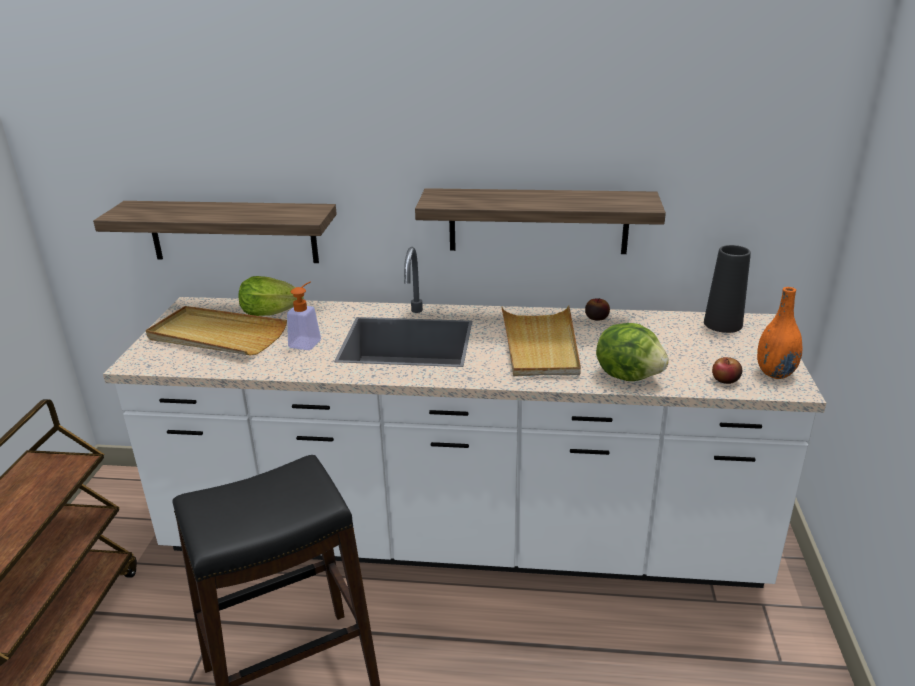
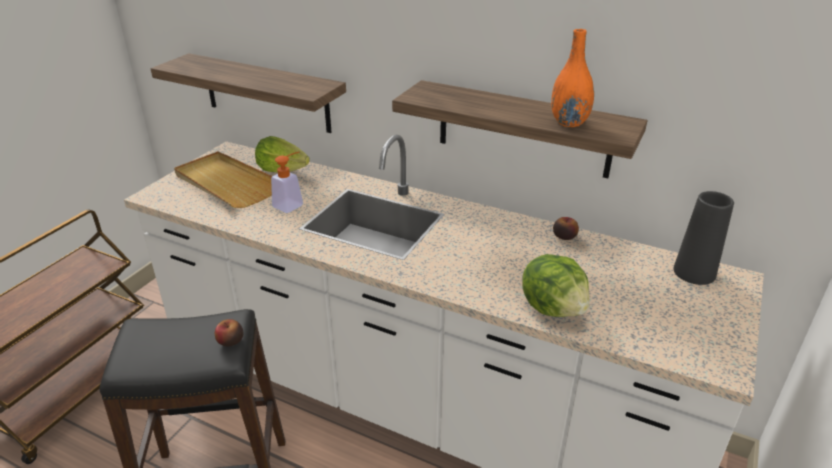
camera: 20 degrees right, 5 degrees up
beige tray [501,305,581,376] -> none
apple [712,357,742,384] -> apple moved to [215,319,243,347]
orange vase [757,287,802,379] -> orange vase moved to [551,29,594,127]

